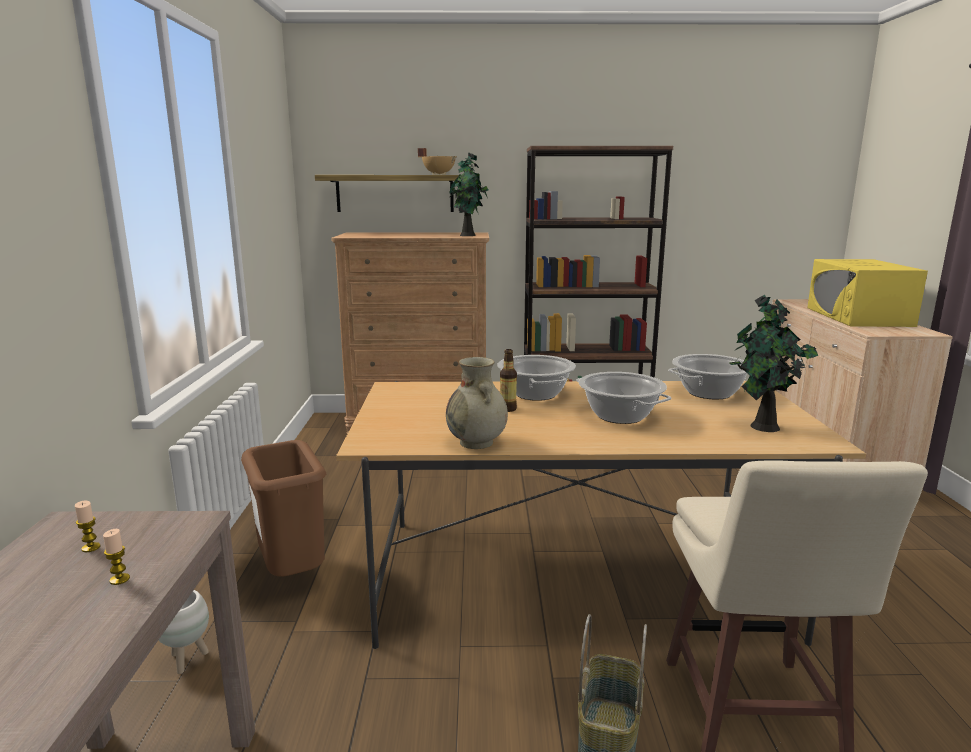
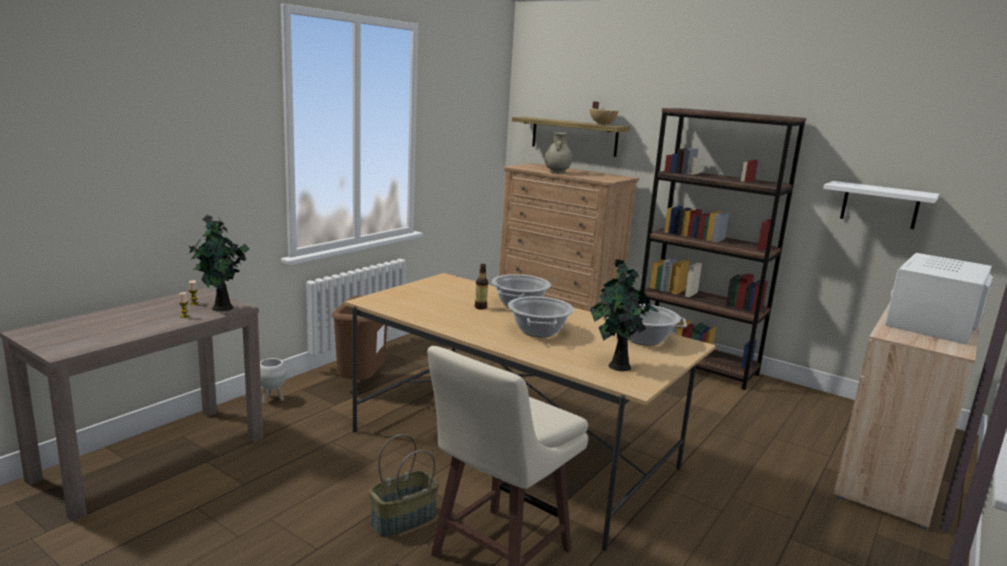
camera: 35 degrees right, 0 degrees up
beige vase [446,357,508,449] -> beige vase moved to [544,132,572,174]
potted plant [449,152,488,236] -> potted plant moved to [189,215,250,312]
yellow microwave [807,259,928,327] -> white microwave [885,253,993,345]
none -> white shelf [823,181,939,229]

